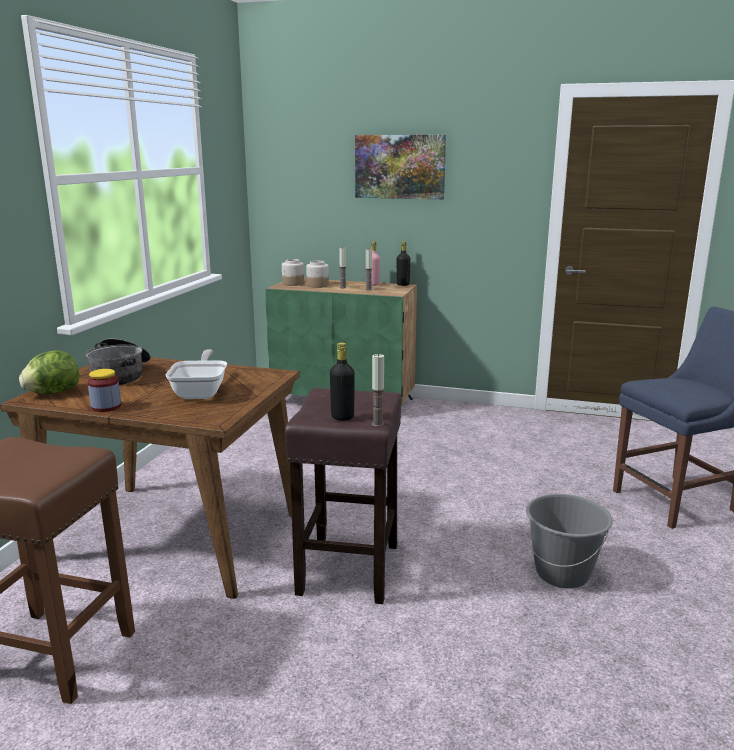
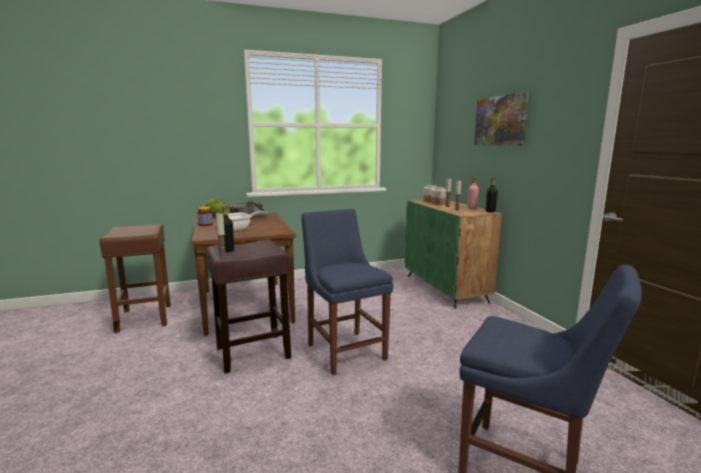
camera: 55 degrees right, 5 degrees down
grey bucket [524,494,613,589] -> none
none -> blue chair [301,209,394,375]

